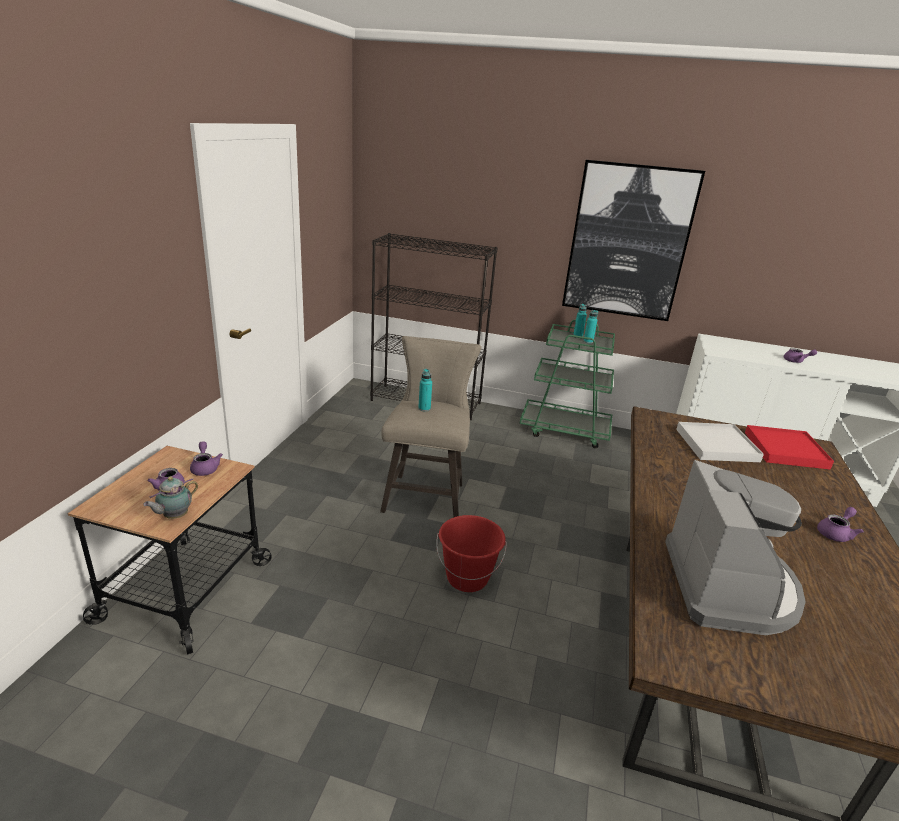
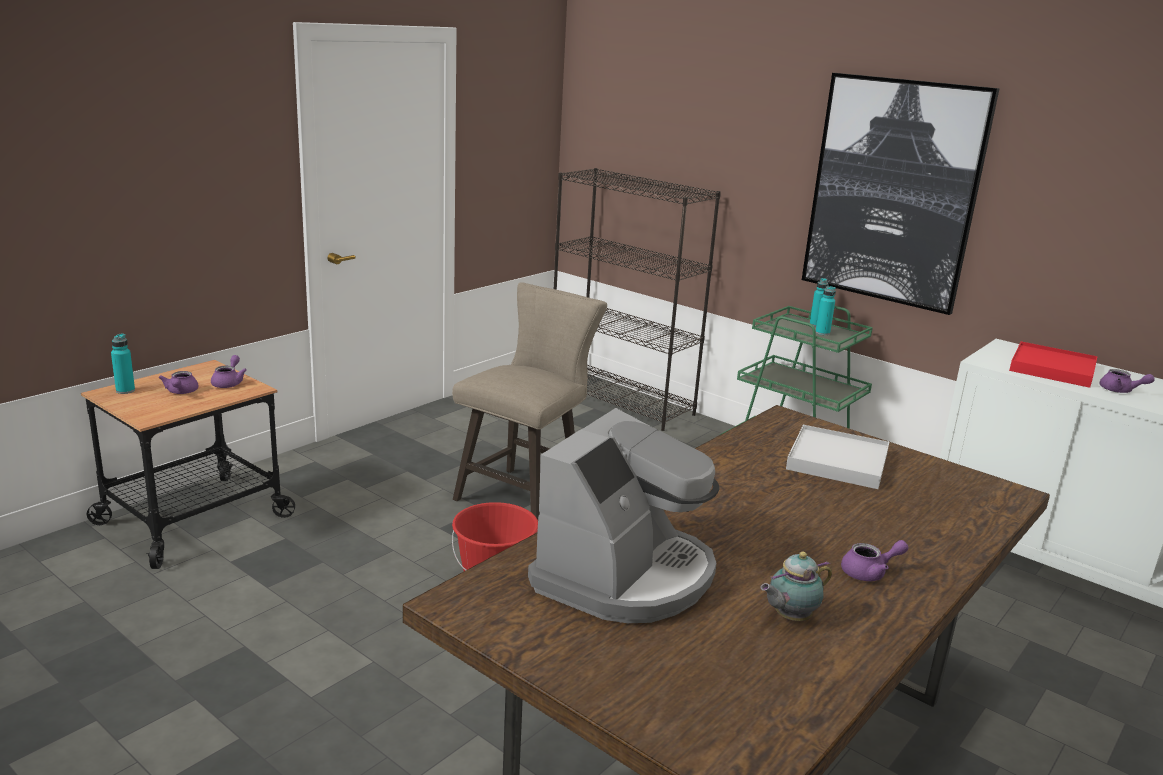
camera: 25 degrees right, 5 degrees down
teapot [143,476,198,519] -> teapot moved to [760,552,832,621]
turquoise bottle [418,369,432,411] -> turquoise bottle moved to [111,333,135,394]
red tray [745,425,834,470] -> red tray moved to [1009,341,1098,388]

